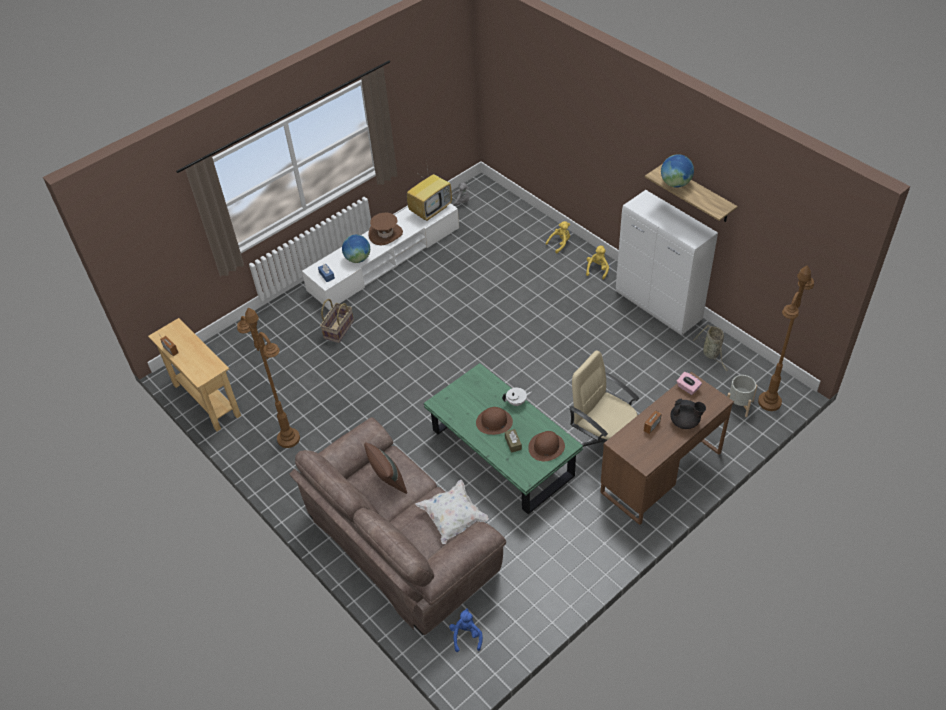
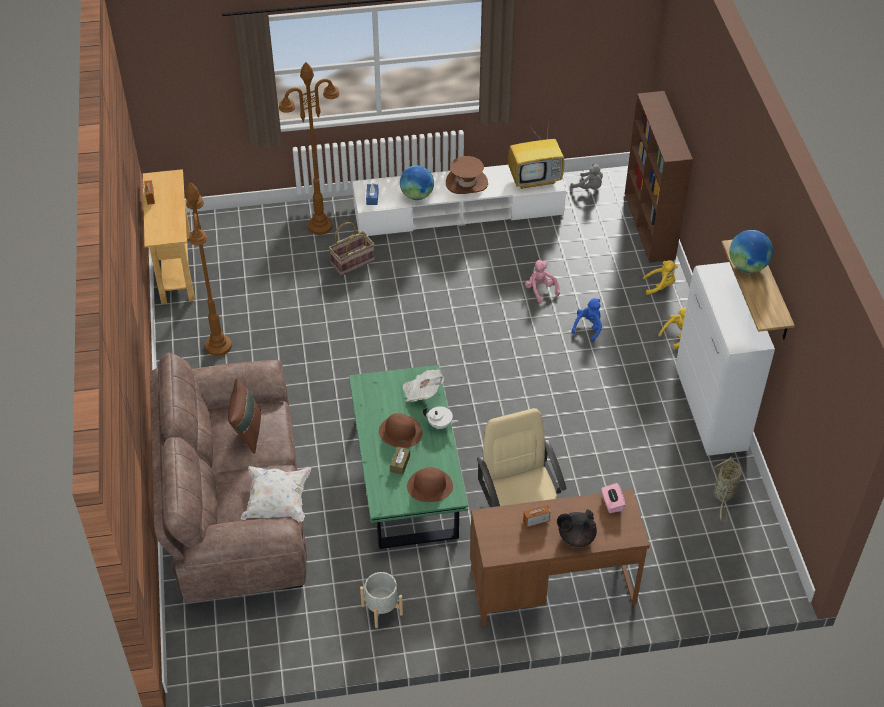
camera: 30 degrees right, 0 degrees up
blue plush toy [449,608,483,652] -> blue plush toy moved to [572,298,602,342]
black teapot [670,398,706,429] -> black teapot turned 120 degrees clockwise [557,509,597,547]
grey planter [727,375,758,417] -> grey planter moved to [360,572,403,628]
brown floor lamp [758,265,814,411] -> brown floor lamp moved to [279,62,340,235]
none -> newspaper [403,370,444,402]
none -> pink plush toy [525,260,560,303]
none -> brown bookcase [625,91,693,263]

